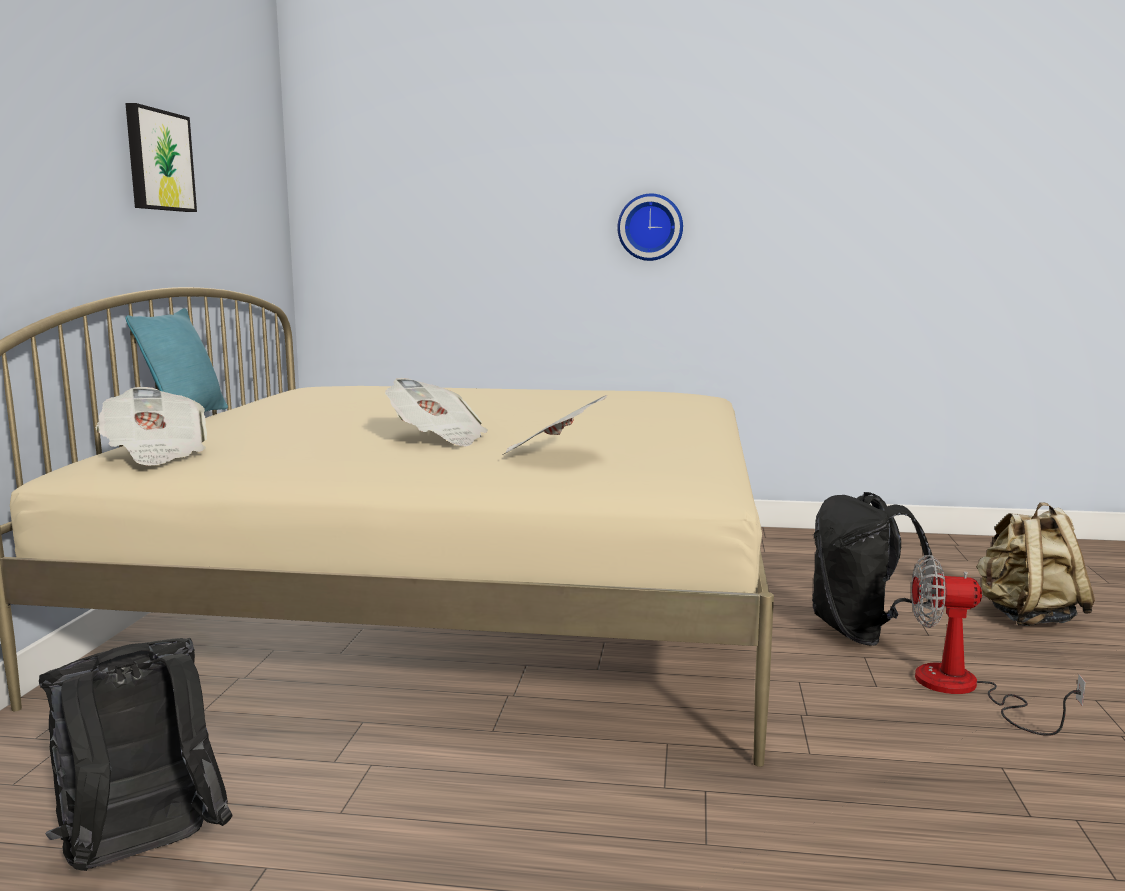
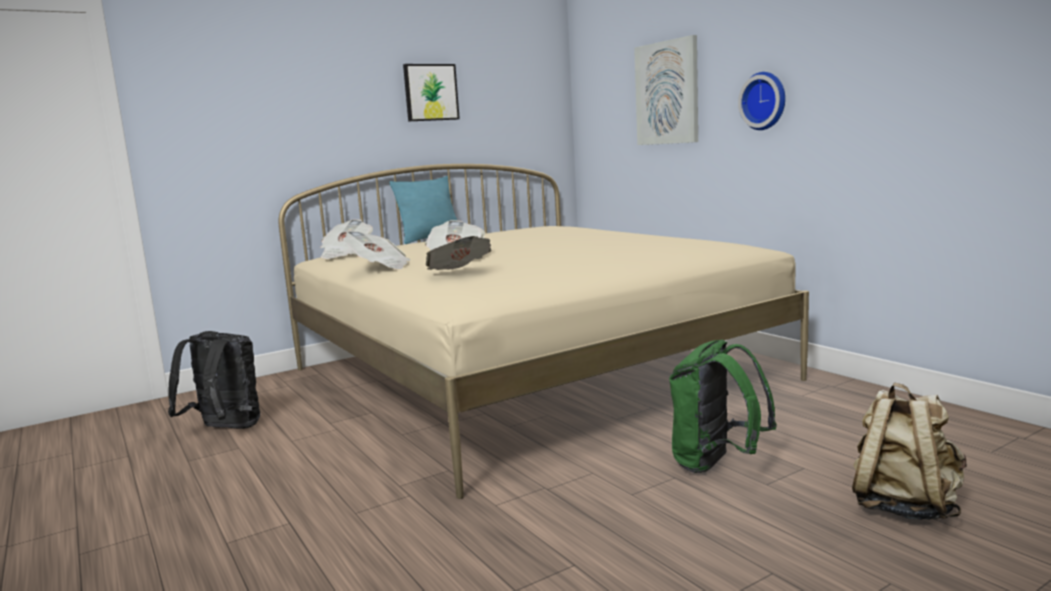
camera: 50 degrees right, 0 degrees up
black backpack [812,492,933,646] -> green backpack [669,339,777,473]
fan [911,555,1086,736] -> none
none -> newspaper [343,231,411,269]
none -> picture [634,35,698,145]

